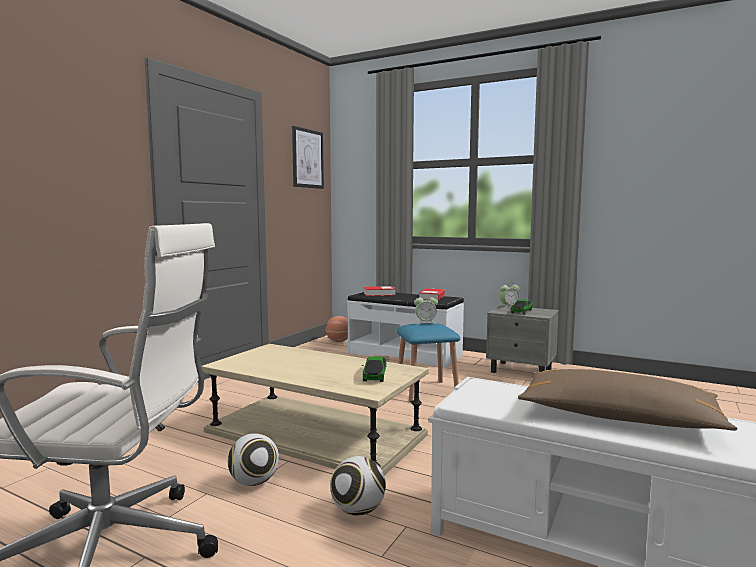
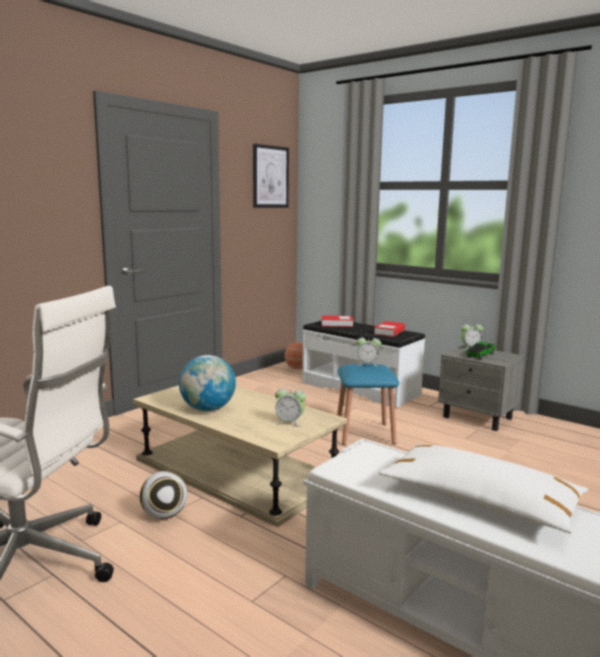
camera: 10 degrees right, 5 degrees up
football [330,456,386,515] -> none
toy car [362,356,387,382] -> alarm clock [275,384,306,427]
brown pillow [518,369,737,431] -> white pillow [379,444,588,533]
none -> globe [179,355,236,411]

